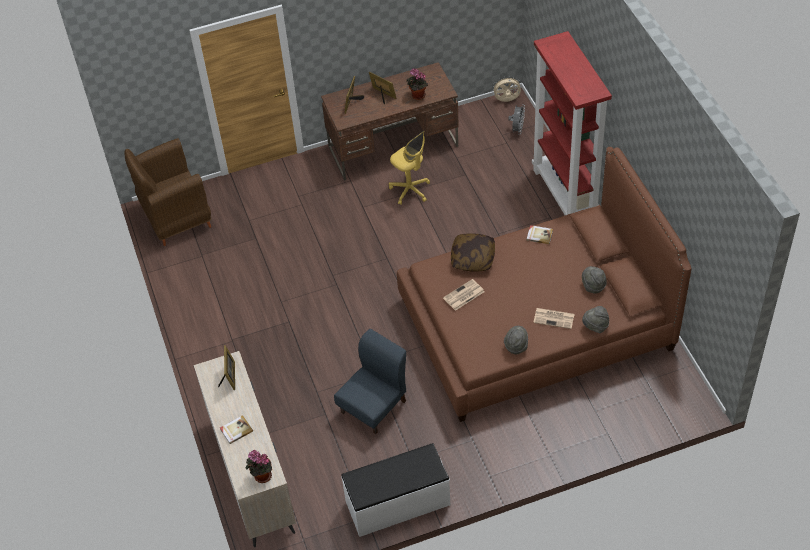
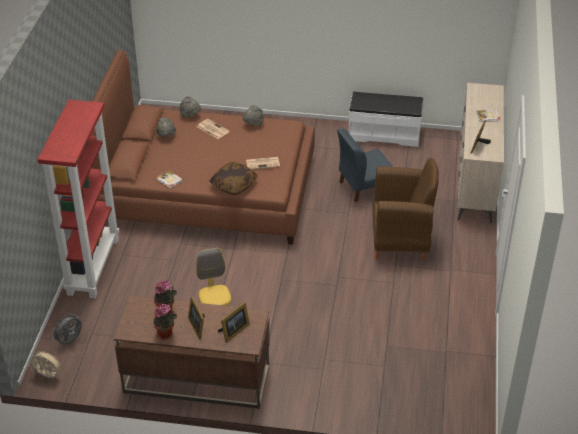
camera: 155 degrees left, 10 degrees down
brown armchair [124,138,212,246] -> brown armchair moved to [372,157,439,260]
potted plant [245,450,272,483] -> potted plant moved to [153,303,177,340]

